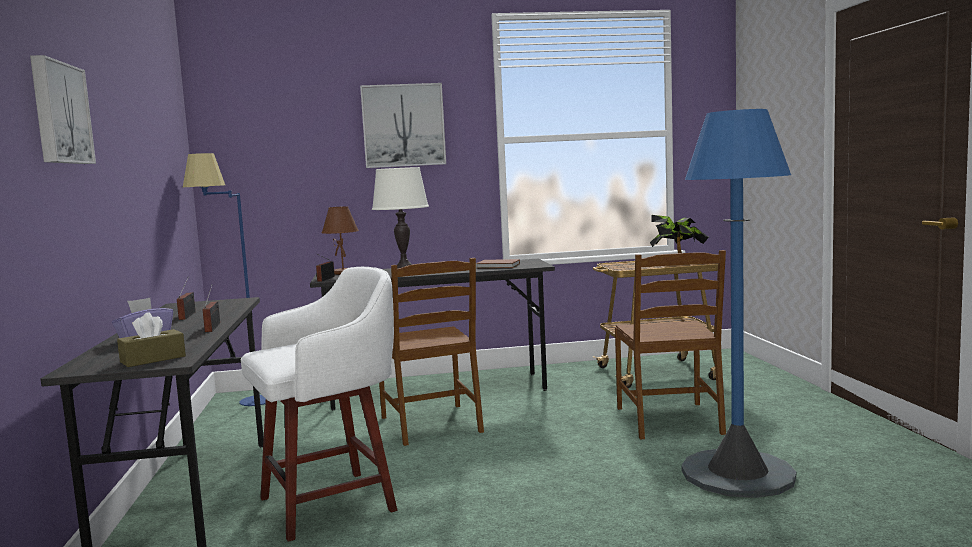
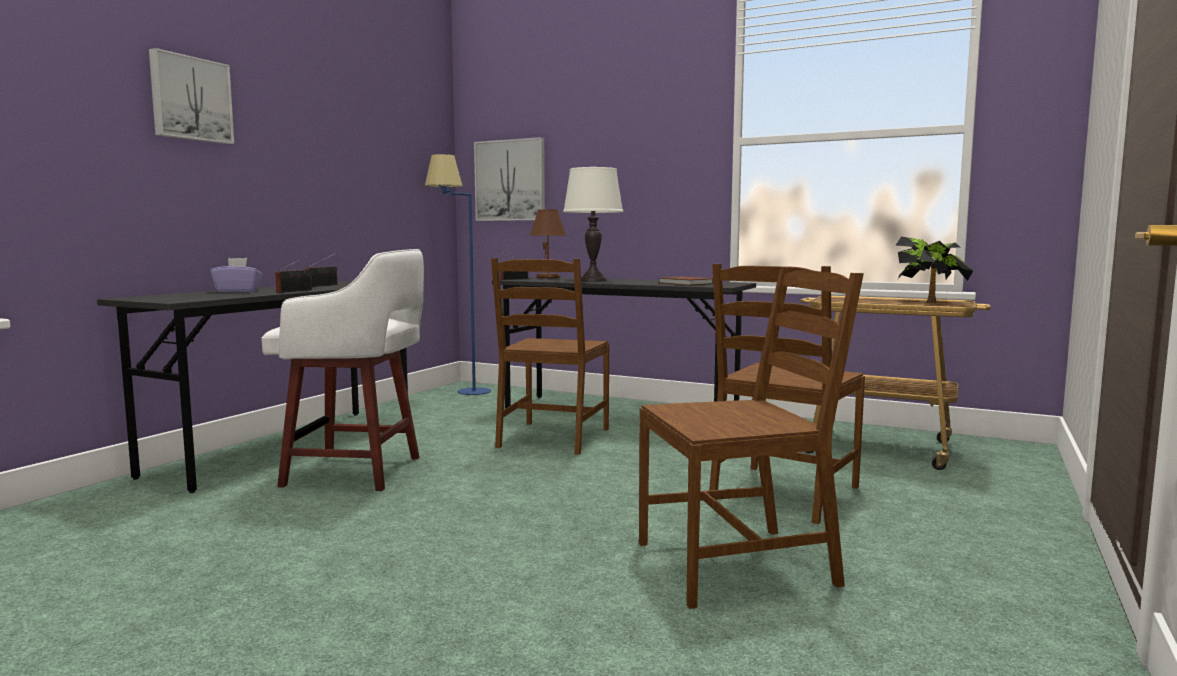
camera: 35 degrees right, 0 degrees up
brown tissue box [117,312,186,367] -> none
picture [360,83,446,168] -> picture moved to [474,137,545,221]
blue floor lamp [682,109,796,498] -> brown chair [639,267,864,609]

